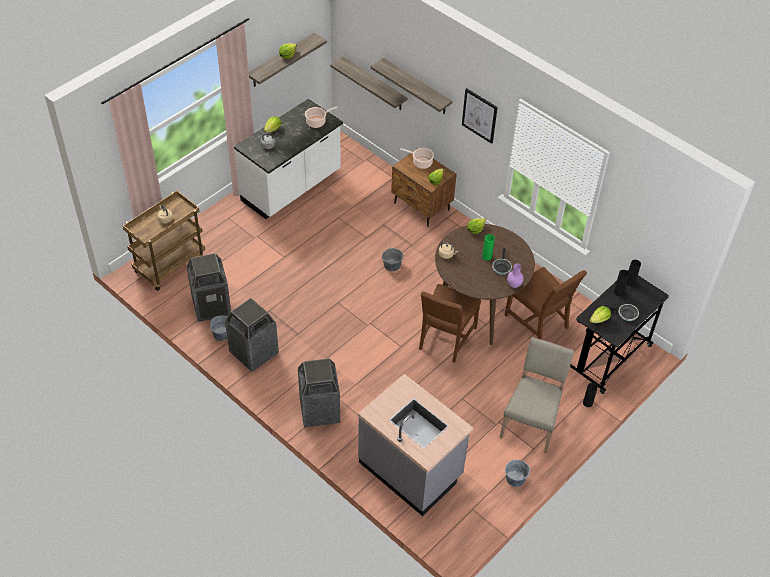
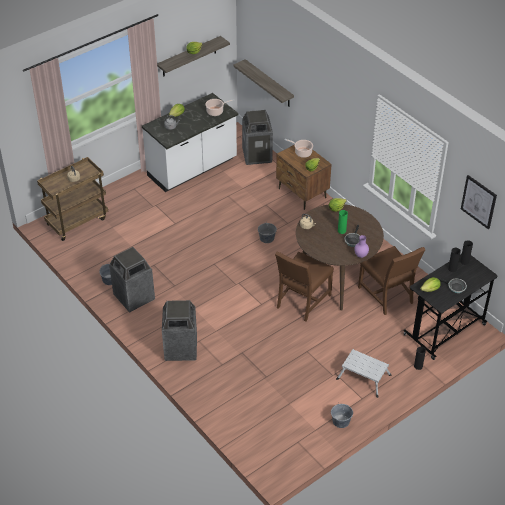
camera: 10 degrees right, 5 degrees down
trash can [187,253,231,322] -> trash can moved to [242,110,273,165]
grey counter [358,374,473,516] -> none
shelf [371,58,452,114] -> none
picture [462,88,498,144] -> picture moved to [461,175,497,229]
beige chair [499,337,574,454] -> white step ladder [336,349,392,398]

